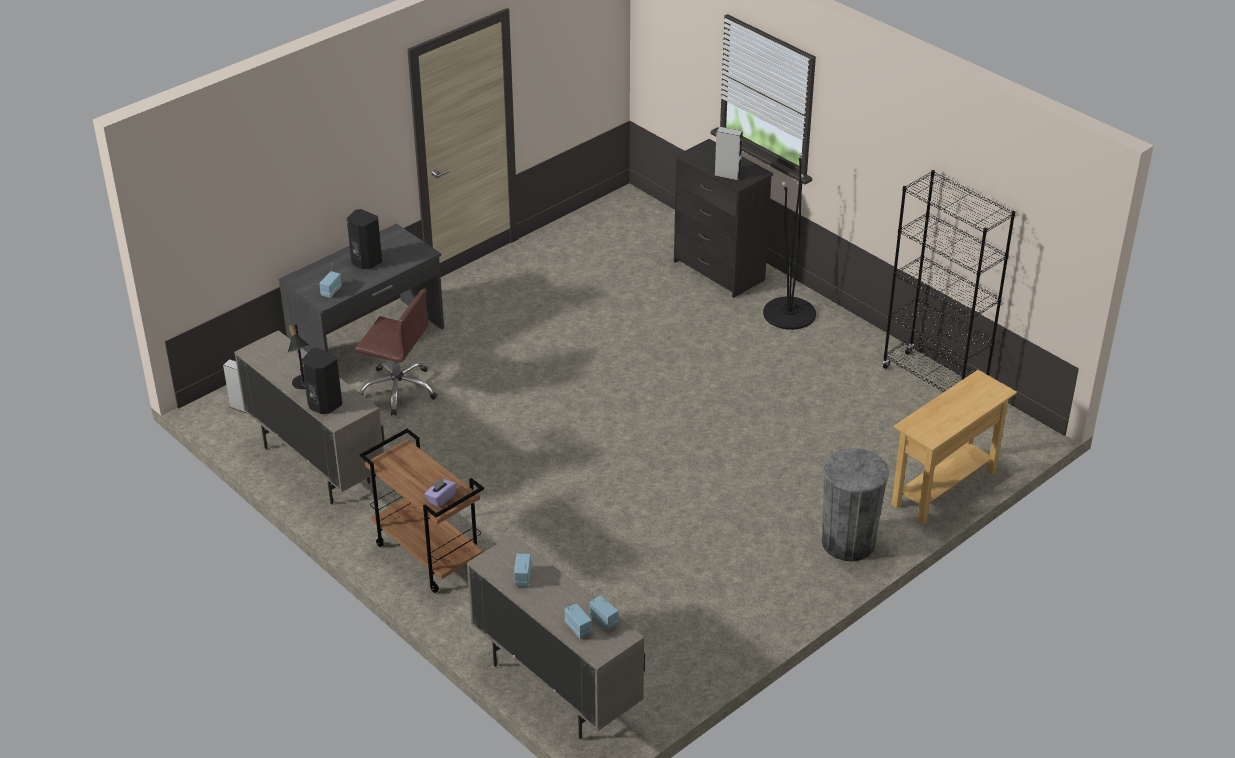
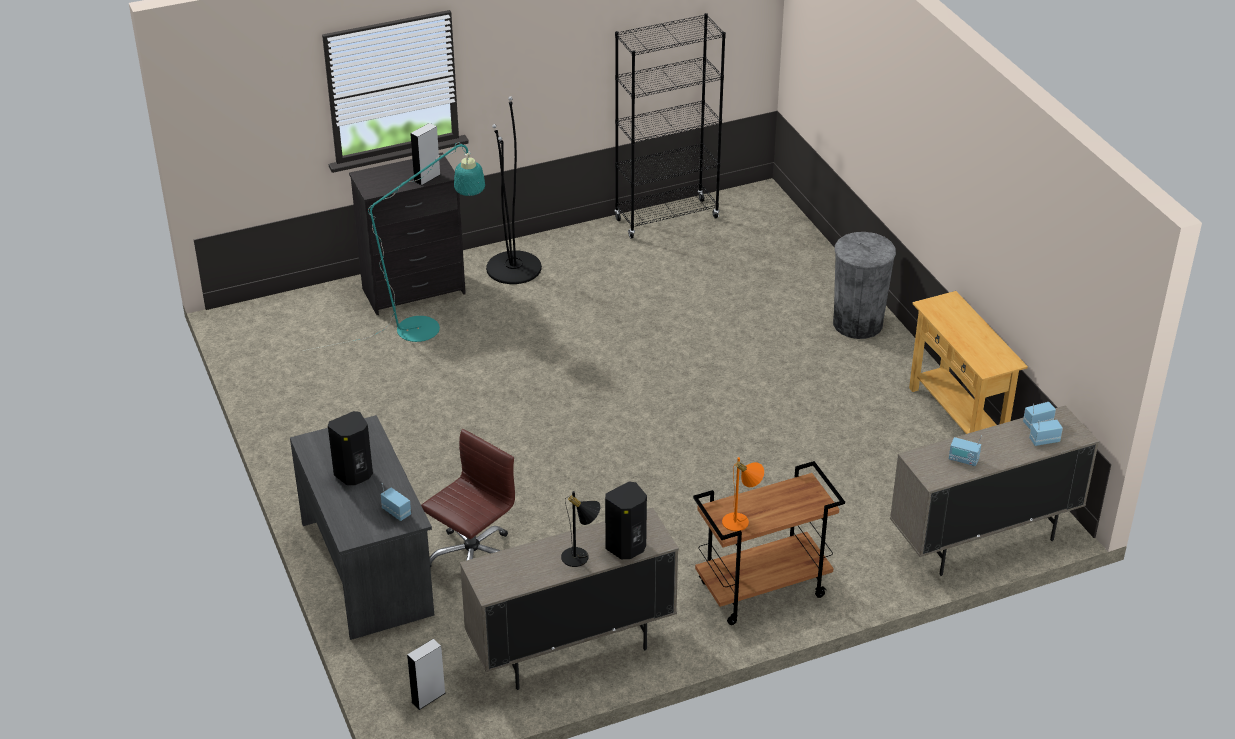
camera: 70 degrees left, 0 degrees up
purple tissue box [424,478,457,508] -> none
beige console table [891,370,1017,525] -> beige console table moved to [909,291,1028,434]
none -> turquoise floor lamp [302,142,485,351]
none -> orange table lamp [722,457,764,531]

